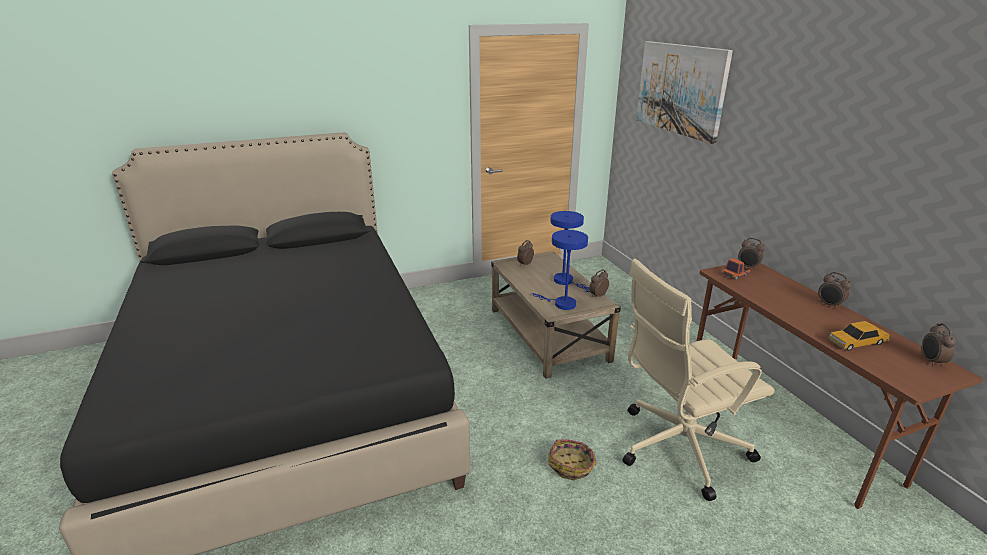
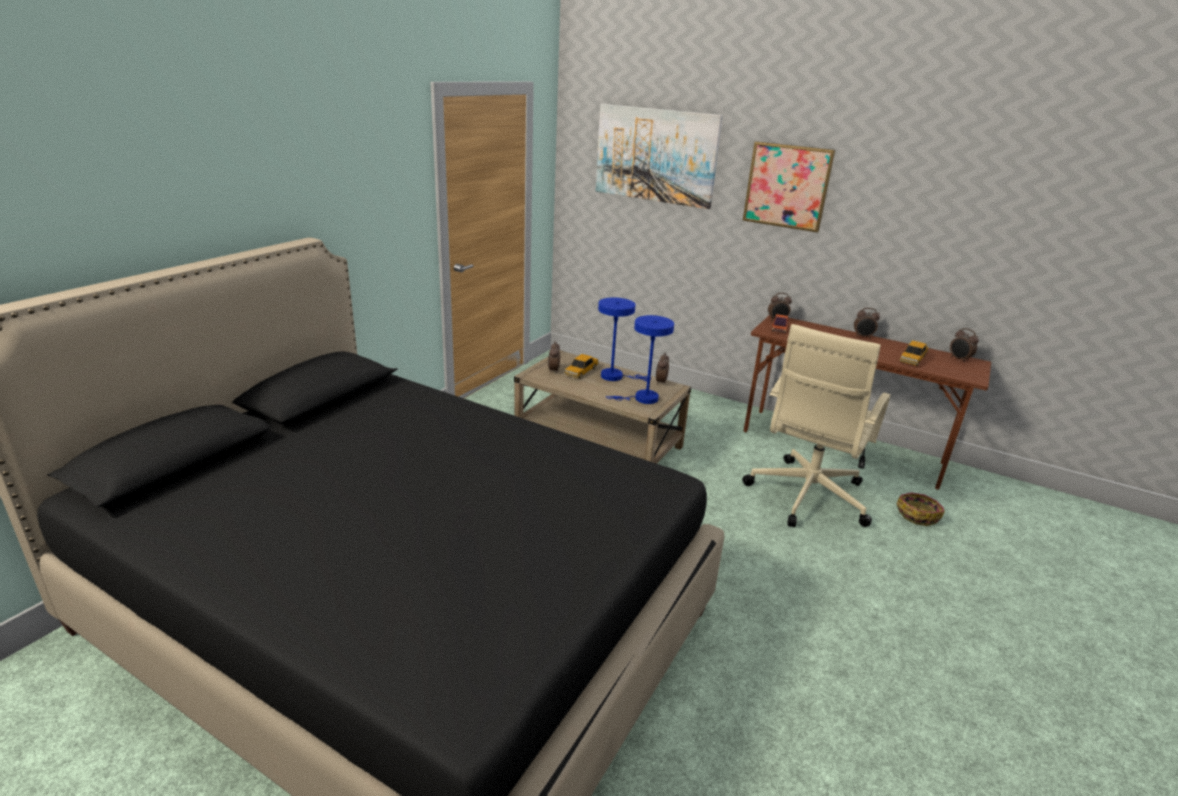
camera: 40 degrees left, 0 degrees up
basket [549,440,597,480] -> basket moved to [897,492,945,526]
none -> toy car [564,354,599,379]
none -> picture [743,141,835,233]

